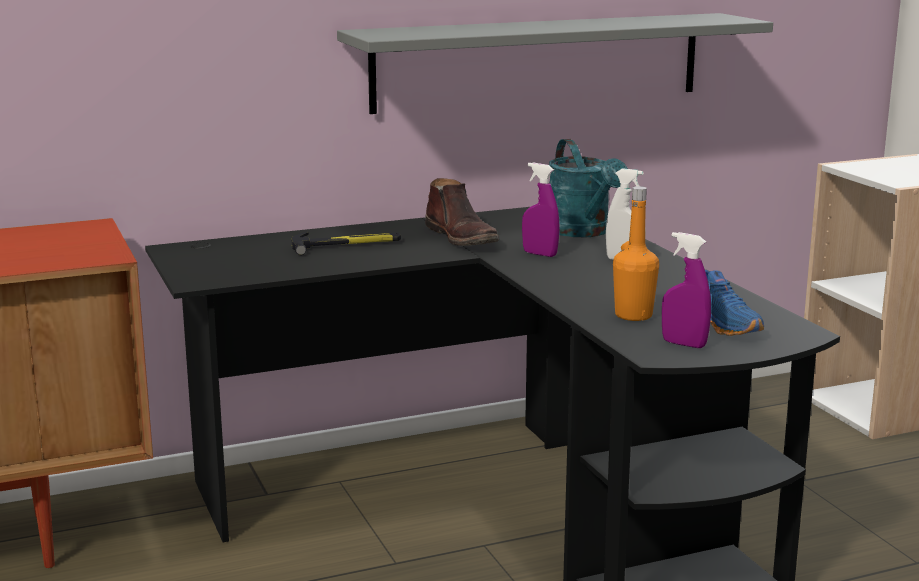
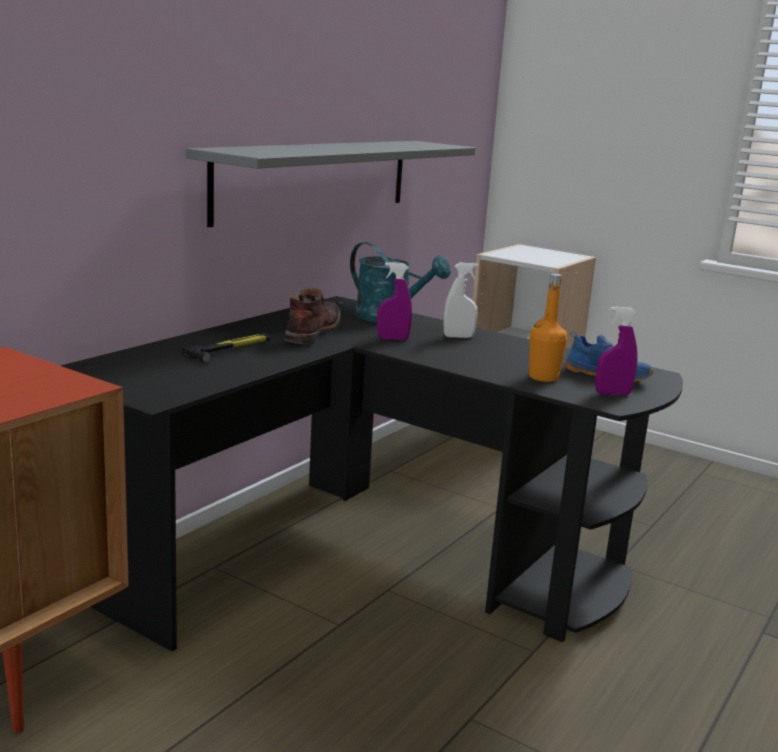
camera: 35 degrees left, 0 degrees up
brown boot [425,178,499,246] -> brown boot turned 105 degrees counterclockwise [284,288,341,344]

